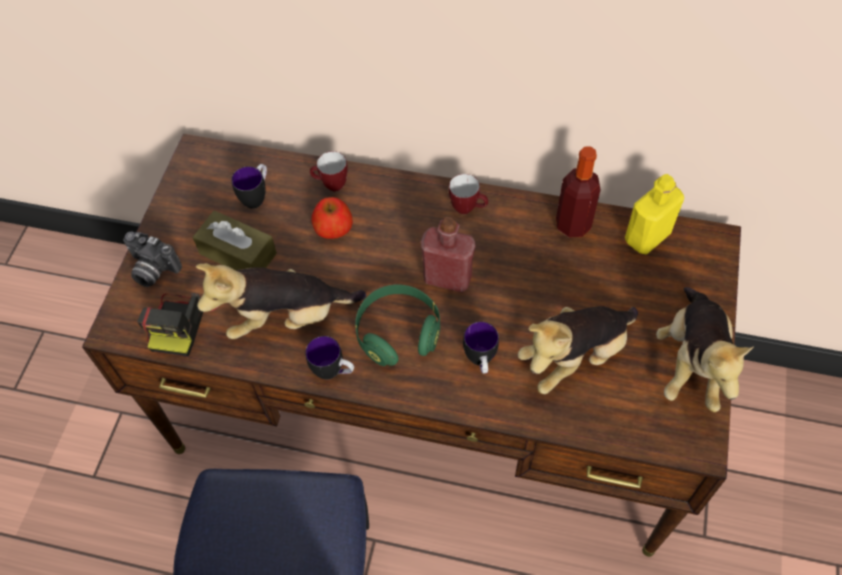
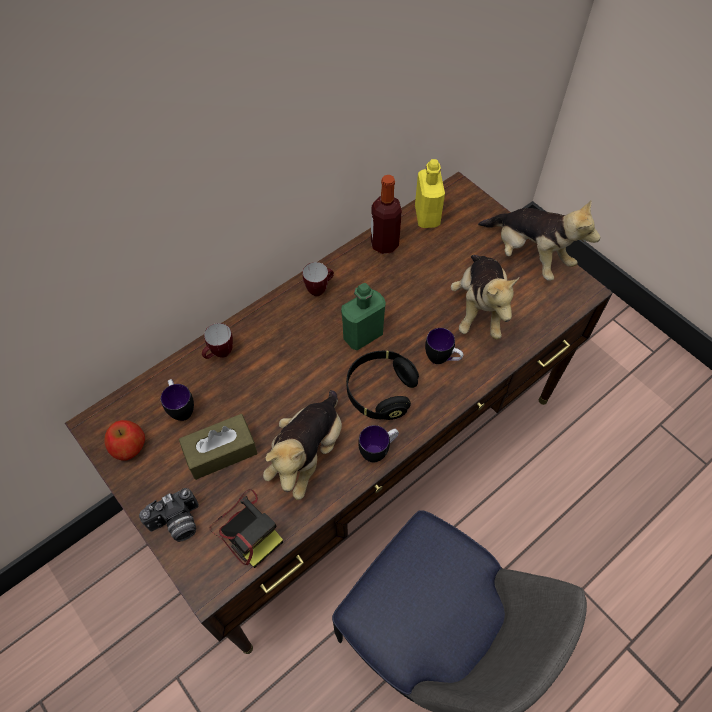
camera: 55 degrees left, 0 degrees up
apple [311,197,353,239] -> apple moved to [104,420,145,461]
green headphones [355,284,440,366] -> black headphones [346,351,419,420]
red bottle [421,217,476,292] -> green bottle [341,283,386,350]

